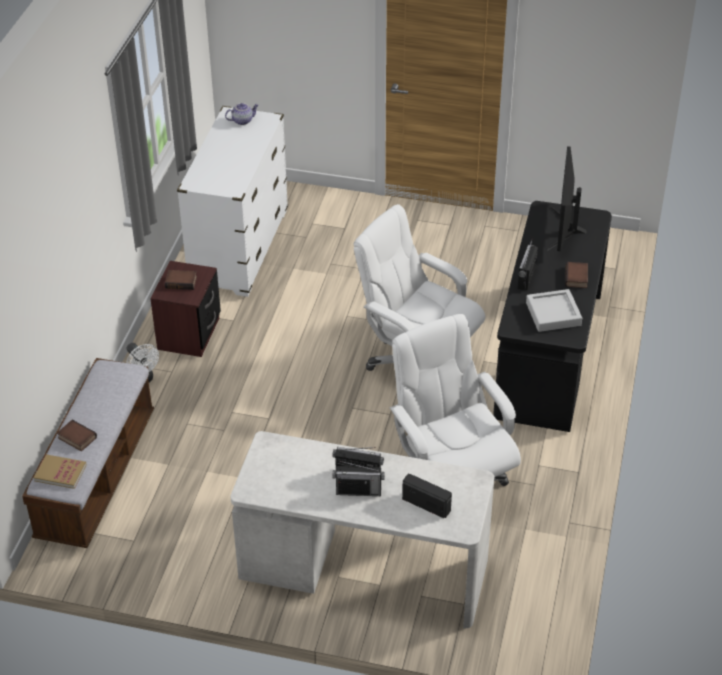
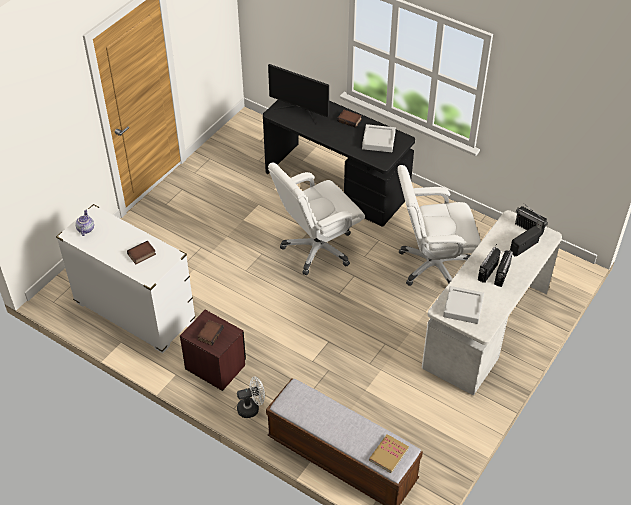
camera: 70 degrees left, 5 degrees up
book [57,420,97,451] -> book moved to [127,241,156,264]
radio [518,239,538,291] -> radio moved to [515,203,548,237]
none -> grey tray [443,286,484,324]

